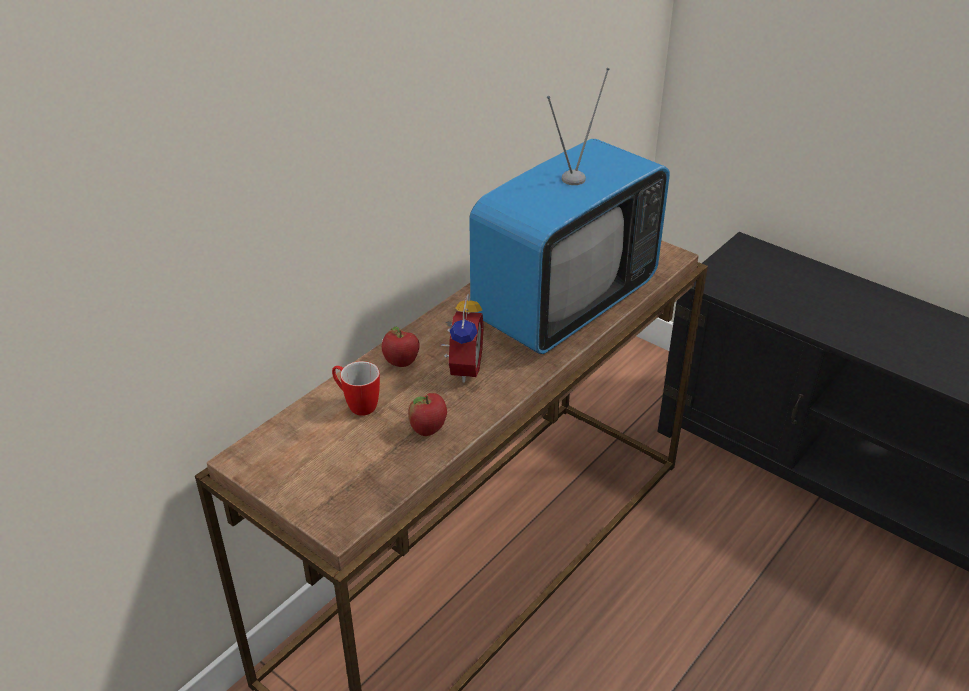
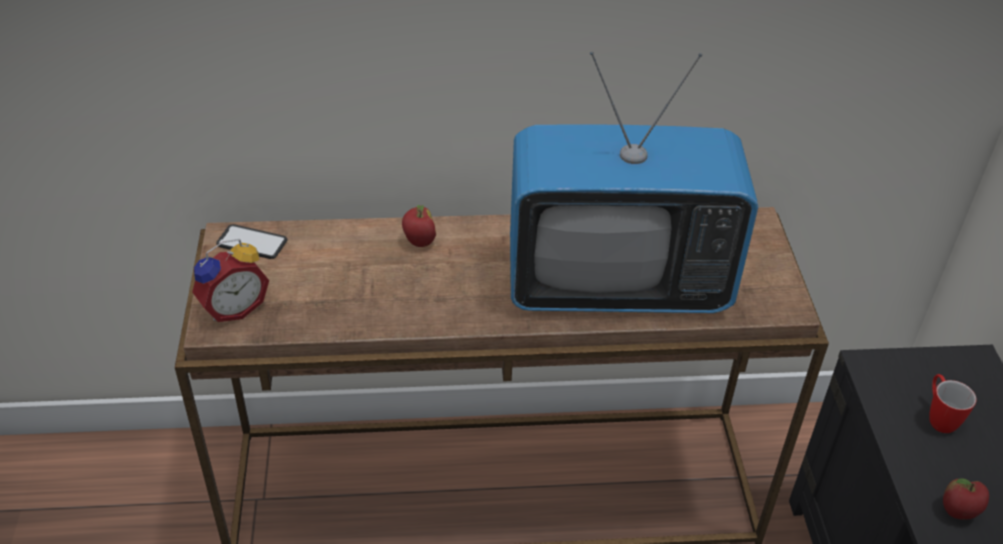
camera: 45 degrees right, 5 degrees up
mug [332,361,380,416] -> mug moved to [929,374,977,433]
apple [408,393,447,436] -> apple moved to [943,478,989,520]
alarm clock [440,294,484,383] -> alarm clock moved to [192,239,269,322]
none -> phone [216,224,287,259]

